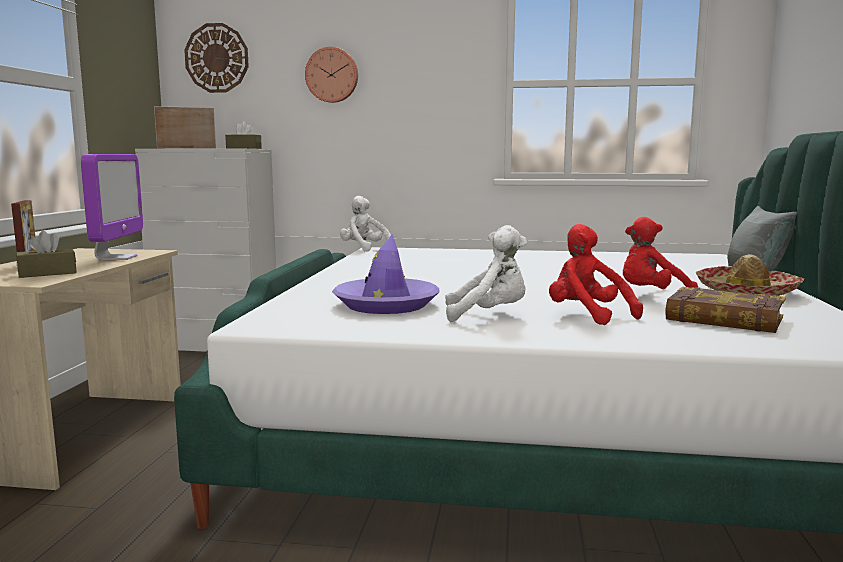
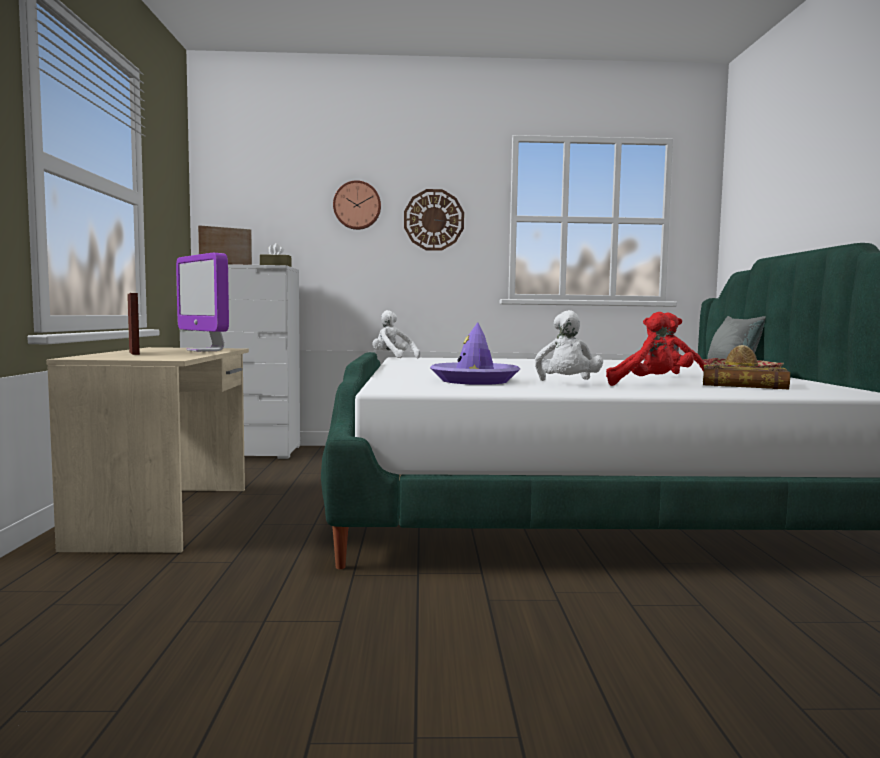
camera: 10 degrees left, 5 degrees down
brown tissue box [16,231,77,278] -> none
monitor [81,154,143,260] -> monitor turned 150 degrees clockwise [176,253,229,352]
wall clock [184,23,249,93] -> wall clock moved to [404,189,464,251]
white plush toy [445,225,527,322] -> white plush toy turned 105 degrees clockwise [535,310,603,381]
red plush toy [549,224,643,325] -> red plush toy turned 150 degrees clockwise [606,312,675,386]

